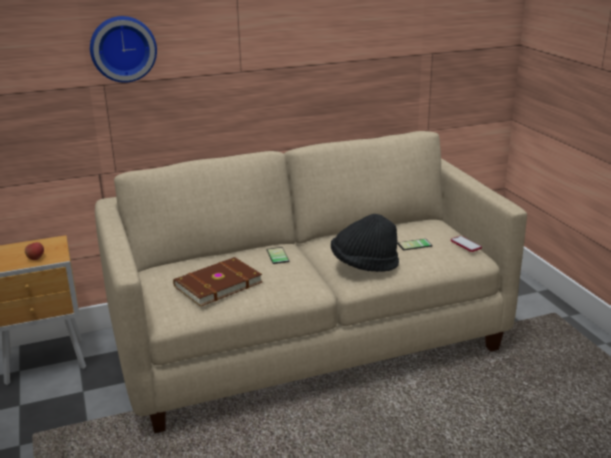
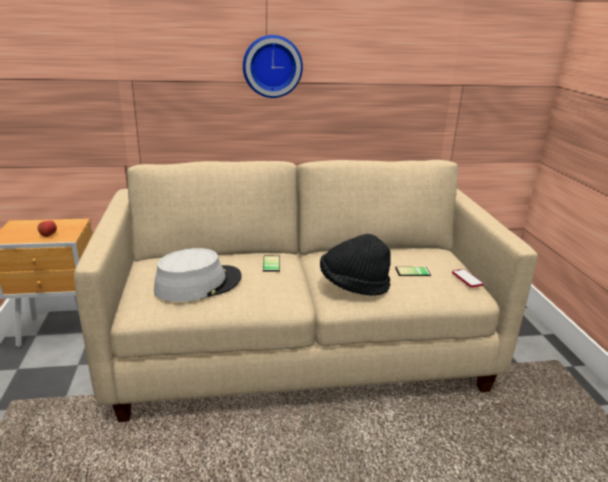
camera: 10 degrees right, 0 degrees up
wall clock [90,16,157,83] -> wall clock moved to [243,35,303,98]
brown book [173,257,262,307] -> grey hat [154,248,242,302]

